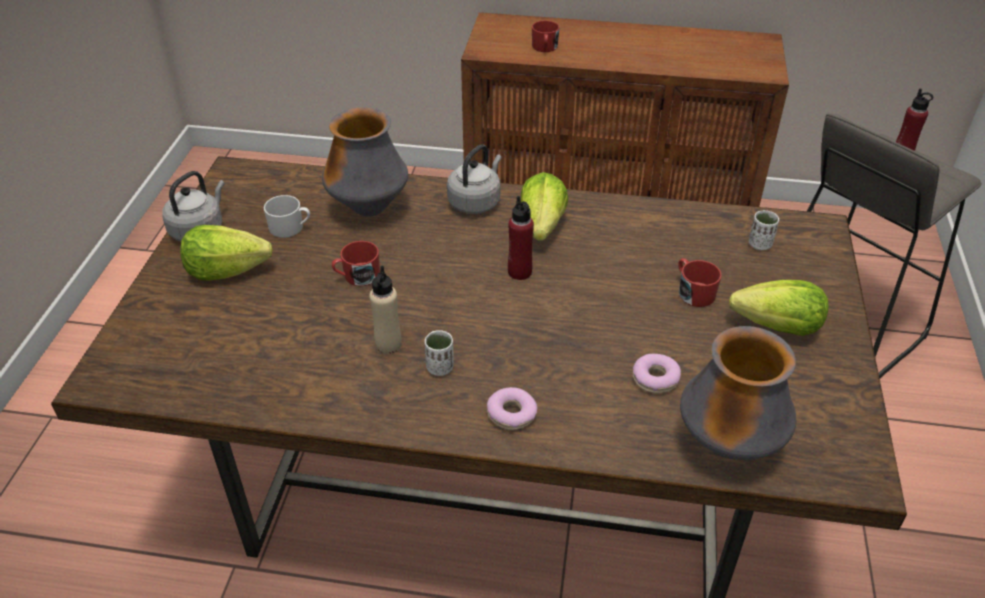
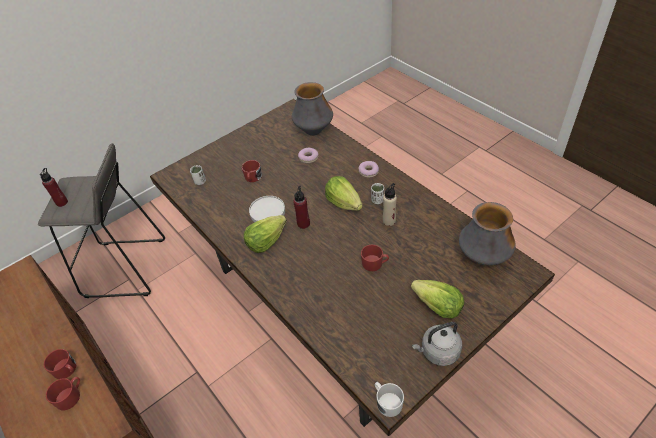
camera: 135 degrees left, 5 degrees up
white mug [264,195,310,238] -> white mug moved to [375,382,404,417]
vase [322,107,408,217] -> vase moved to [459,202,516,265]
grey kettle [447,144,502,214] -> none
lettuce [729,280,828,336] -> lettuce moved to [325,176,363,211]
none -> red mug [44,349,76,379]
none -> white plate [249,196,285,222]

